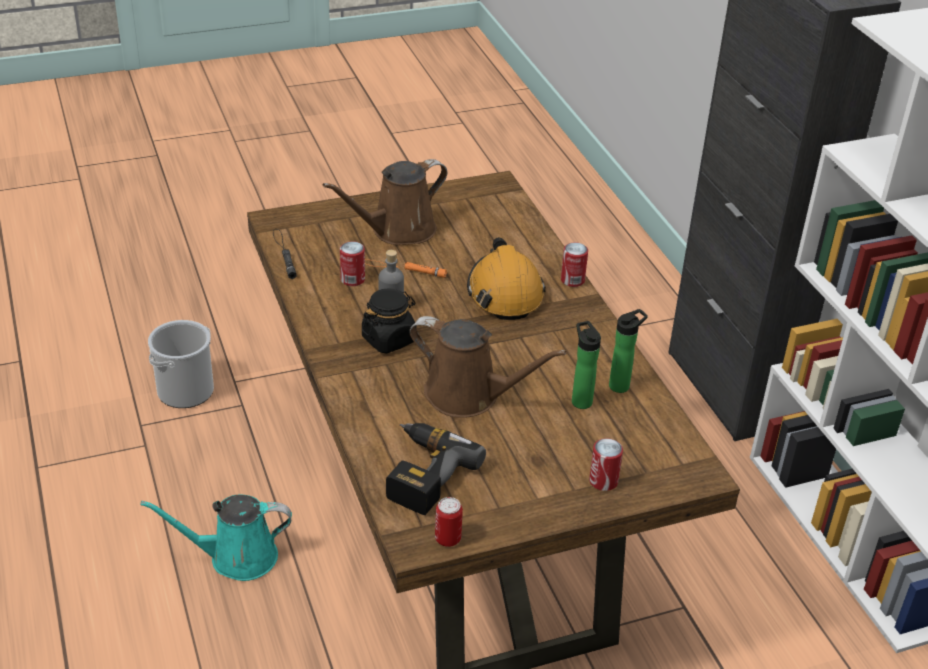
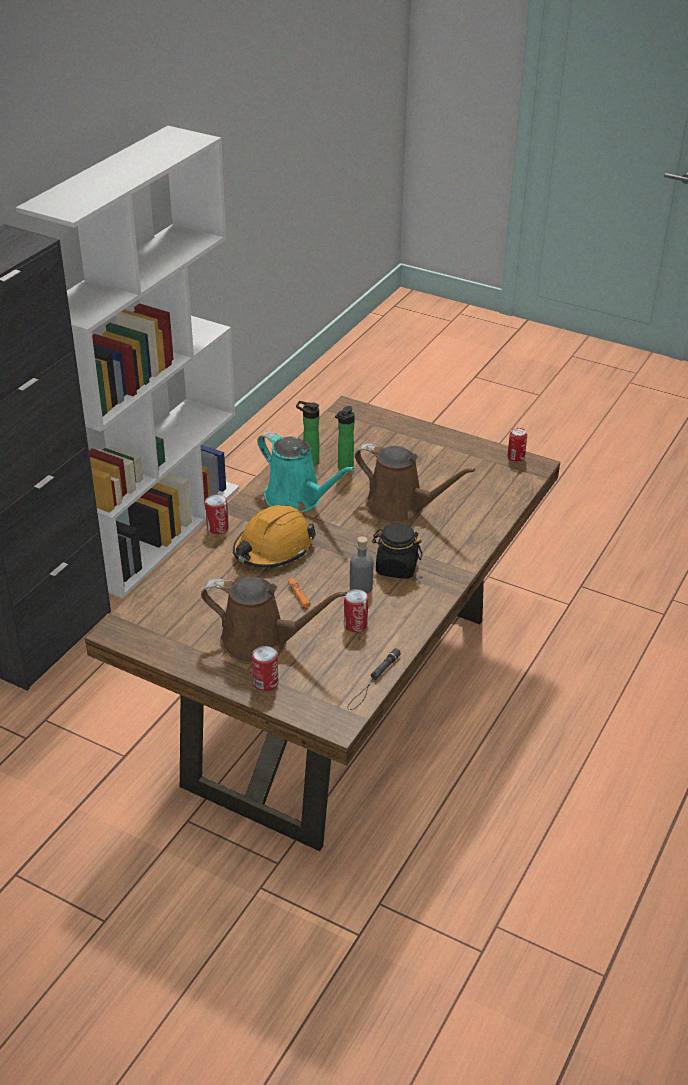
camera: 130 degrees left, 0 degrees up
turquoise watering can [140,495,292,581] -> turquoise watering can moved to [257,431,355,513]
bucket [148,320,214,408] -> none
power drill [386,423,486,515] -> none
brown watering can [409,316,567,418] -> brown watering can turned 135 degrees clockwise [355,443,475,523]
can [589,438,623,491] -> can moved to [252,646,278,691]

